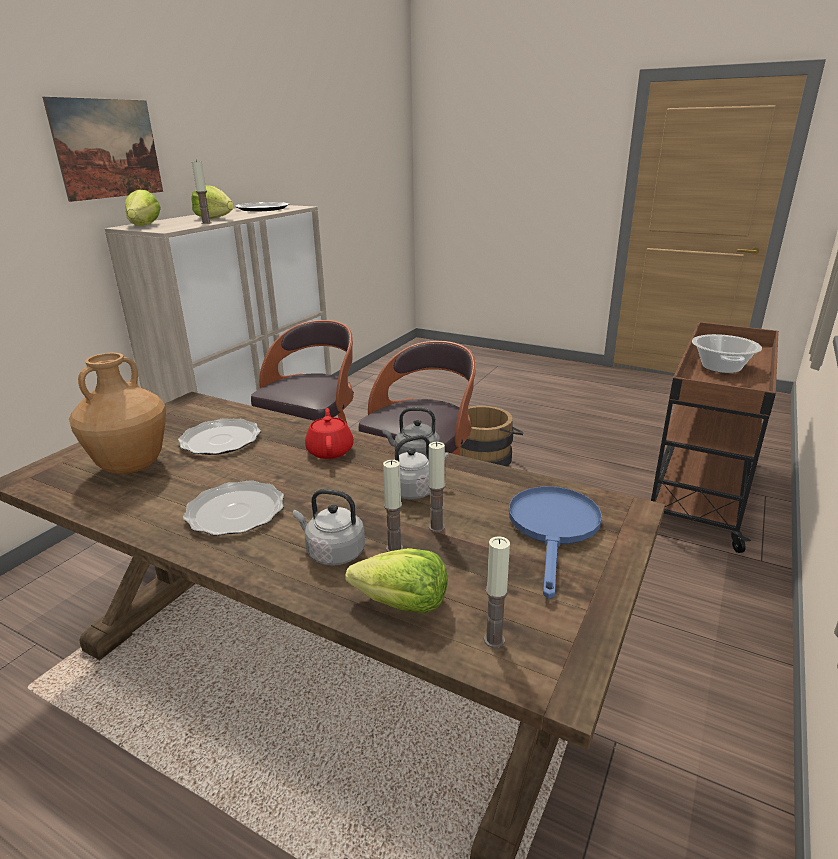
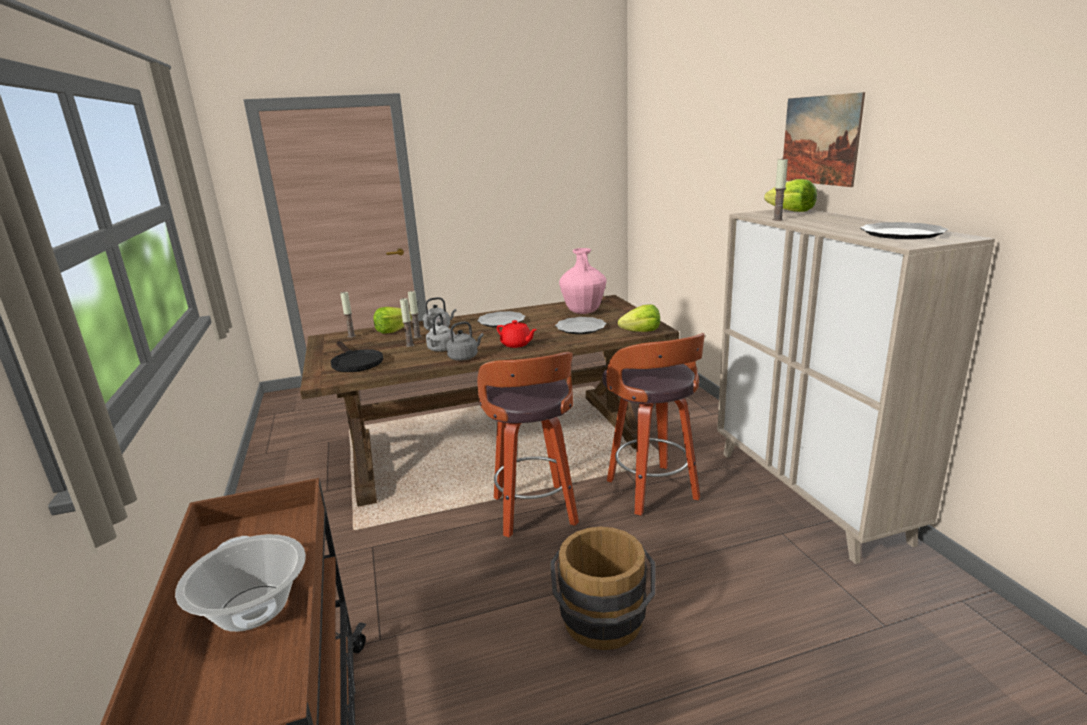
camera: 135 degrees right, 5 degrees down
brown vase [69,353,166,474] -> pink vase [559,248,606,314]
lettuce [191,185,234,219] -> lettuce moved to [618,304,660,332]
blue frying pan [509,486,602,599] -> black frying pan [330,341,383,372]

